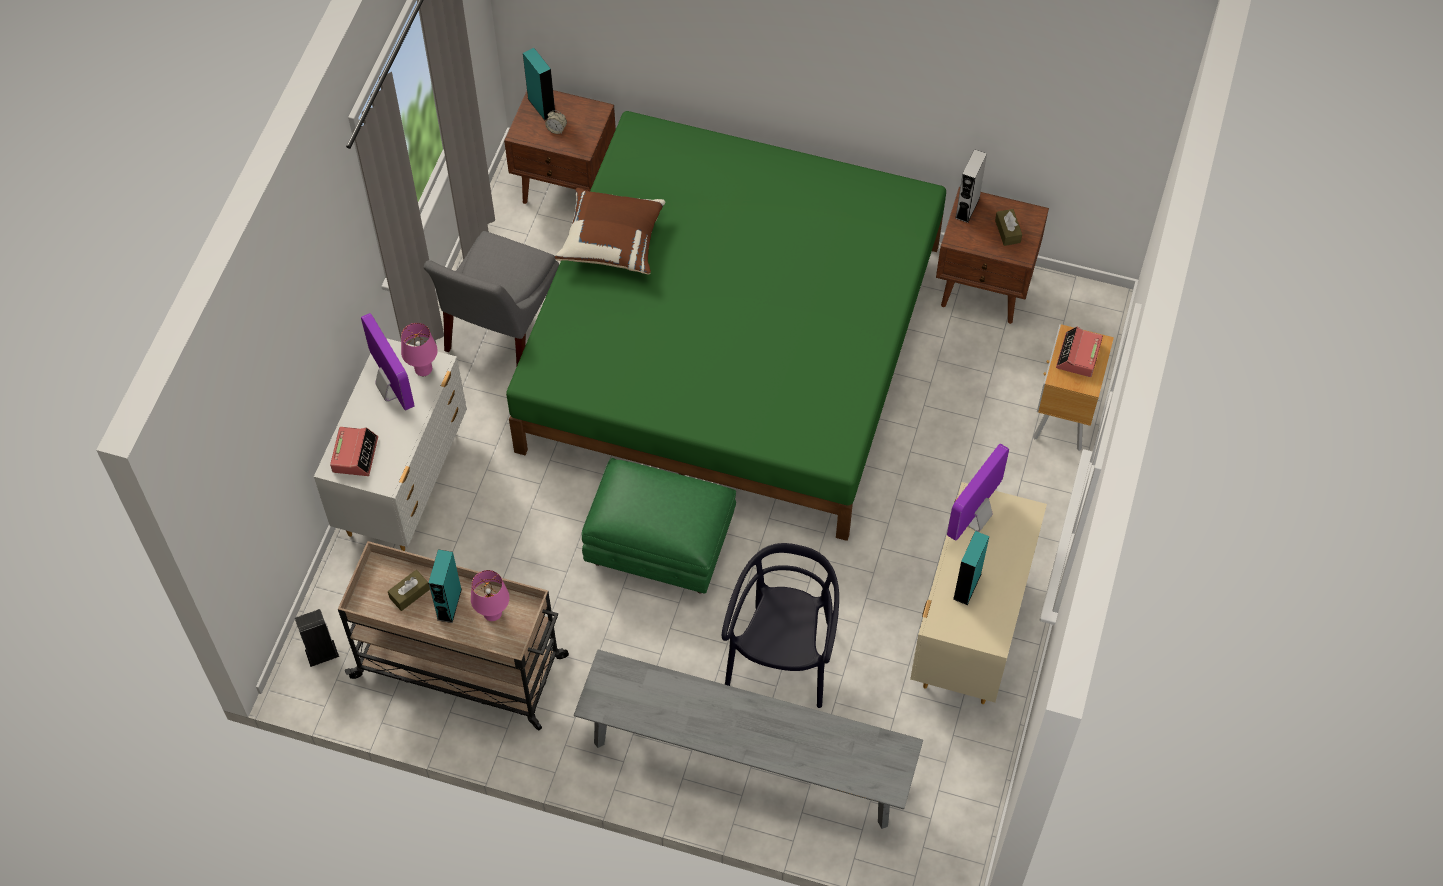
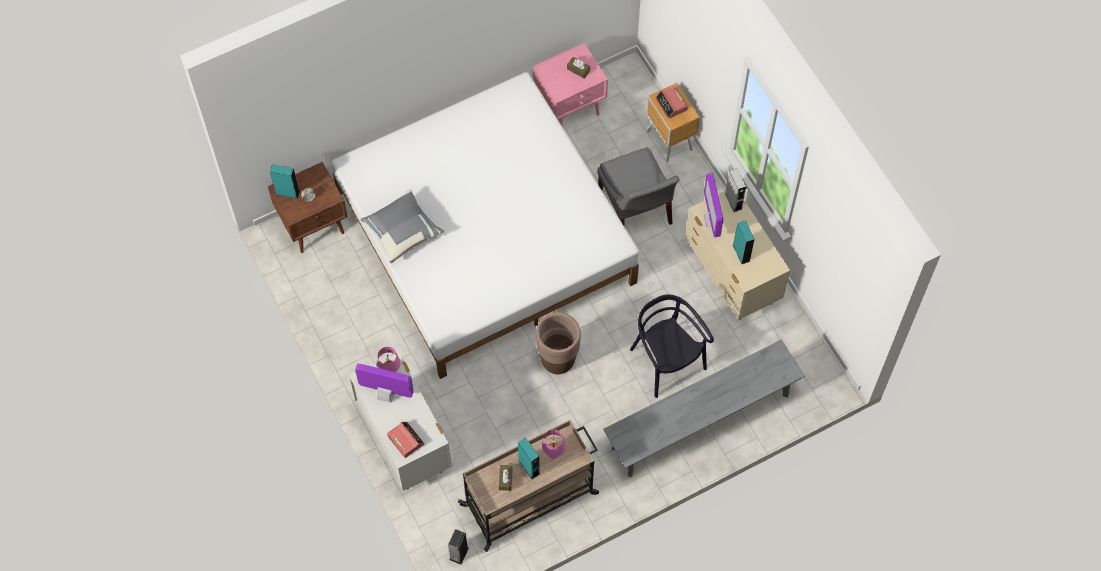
camera: 45 degrees left, 5 degrees up
grey chair [423,231,559,365] -> grey chair moved to [597,148,680,225]
green bed [506,111,946,541] -> white bed [331,72,639,379]
brown pillow [555,188,665,274] -> grey pillow [361,189,444,263]
green ottoman [582,458,736,594] -> brown planter [536,312,581,374]
brown nightstand [936,187,1049,324] -> pink nightstand [533,43,608,126]
grey speaker [955,149,987,223] -> grey speaker moved to [725,168,746,212]

